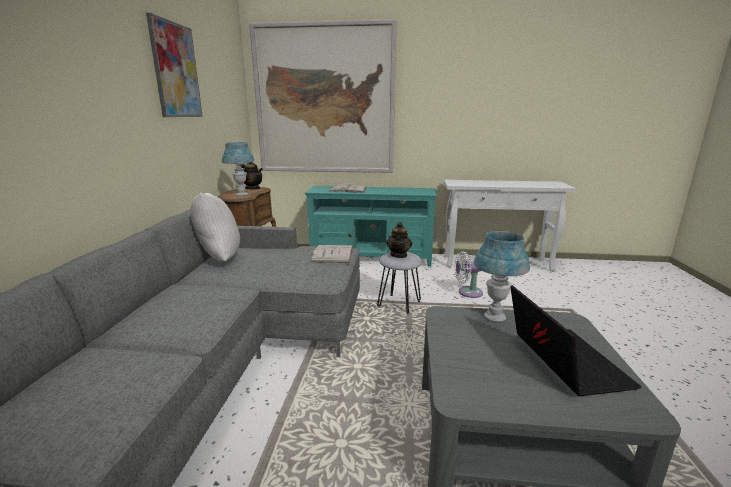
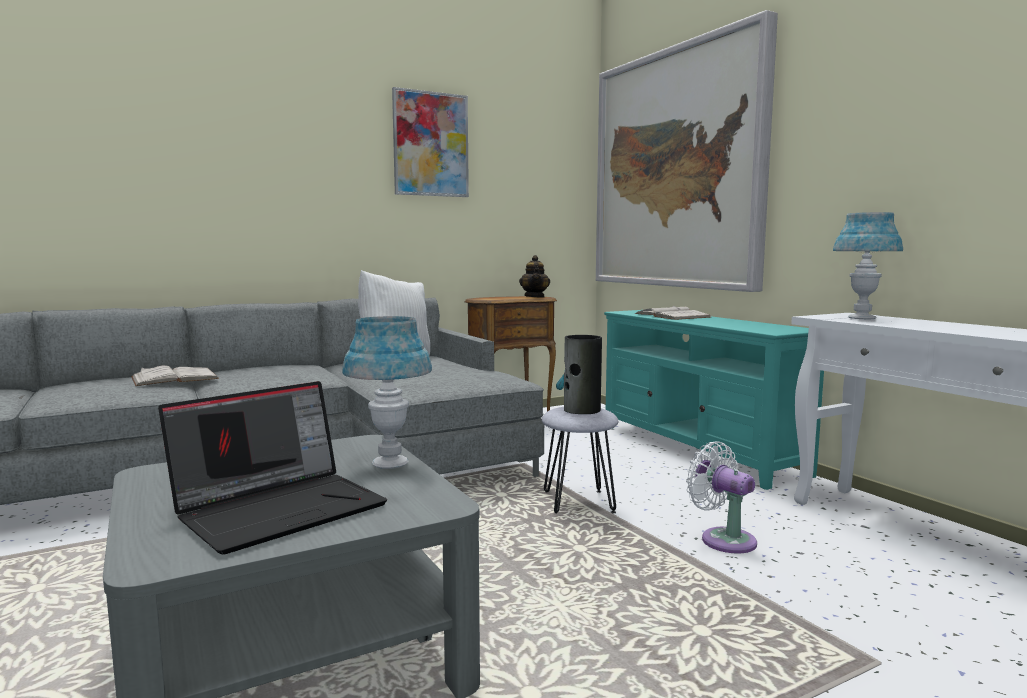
camera: 55 degrees right, 10 degrees down
blue table lamp [222,142,254,196] -> blue table lamp moved to [833,212,903,319]
white book [311,245,353,263] -> white book moved to [131,365,219,386]
teapot [386,222,412,258] -> vase [556,335,602,414]

